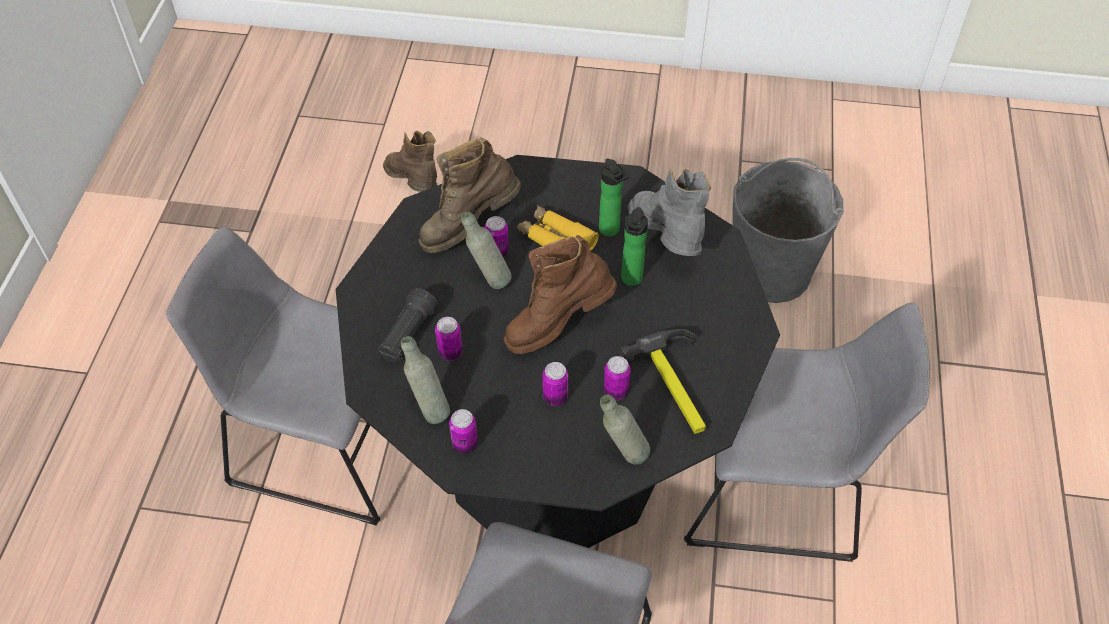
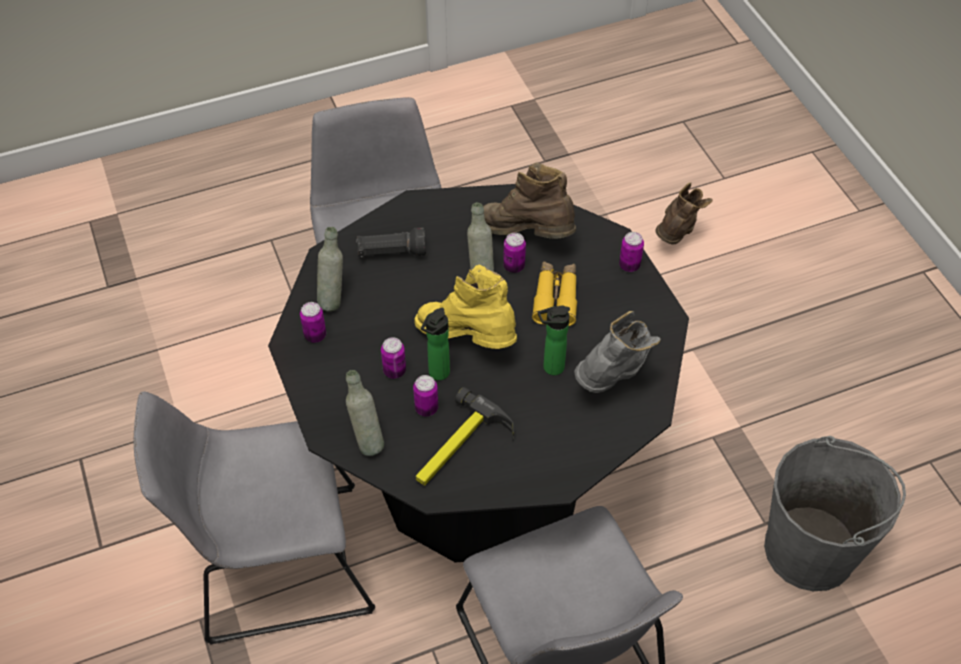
camera: 60 degrees right, 0 degrees up
can [435,317,463,361] -> can moved to [619,232,644,272]
brown boot [504,235,617,354] -> yellow boot [414,265,517,349]
bottle [599,158,629,236] -> bottle moved to [421,308,450,380]

